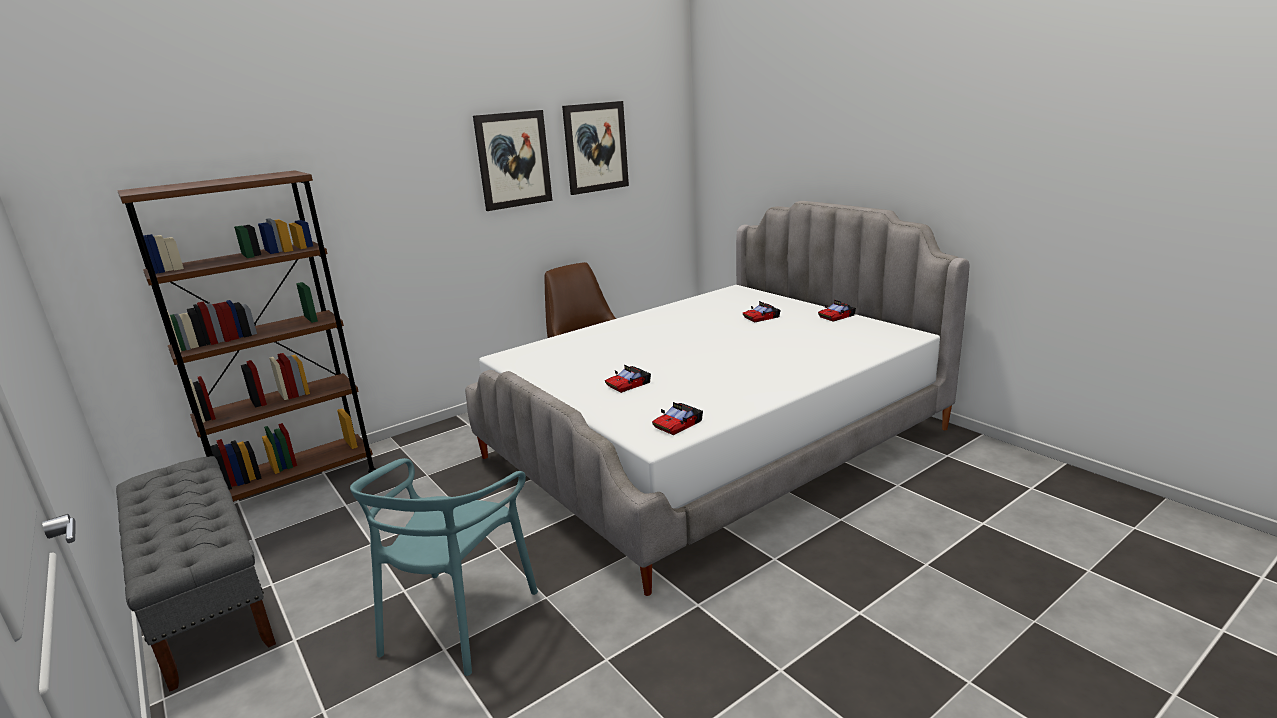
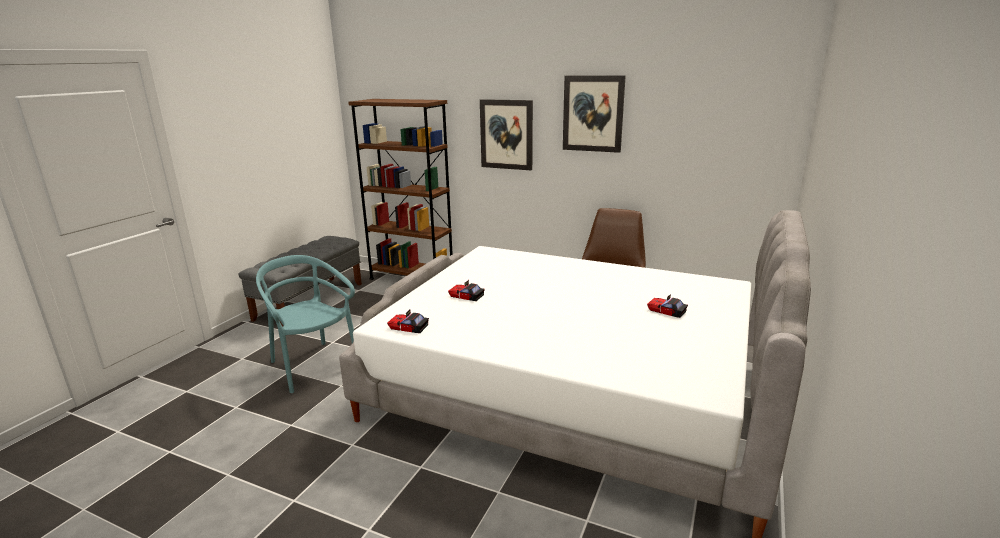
camera: 60 degrees right, 0 degrees up
turquoise chair [350,458,538,676] -> turquoise chair turned 60 degrees clockwise [256,255,355,393]
picture [562,101,629,195] -> picture moved to [480,99,533,170]
toy car [818,300,856,322] -> none

